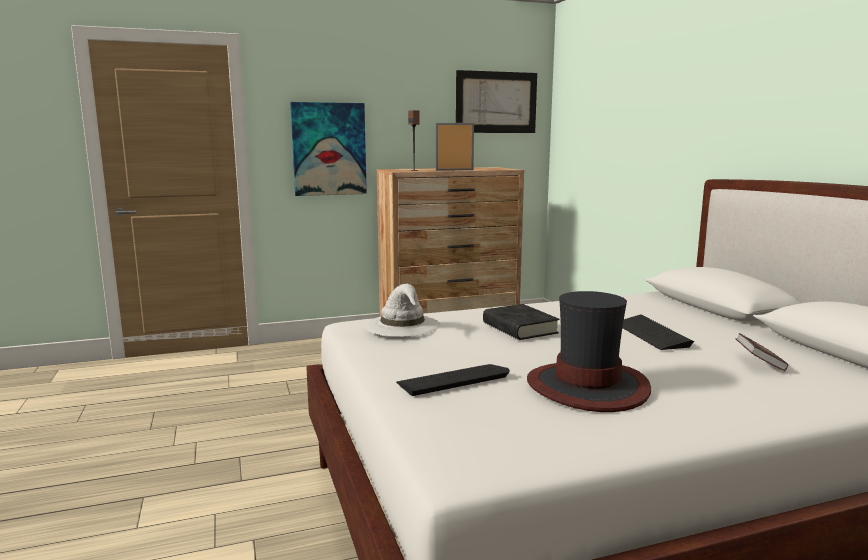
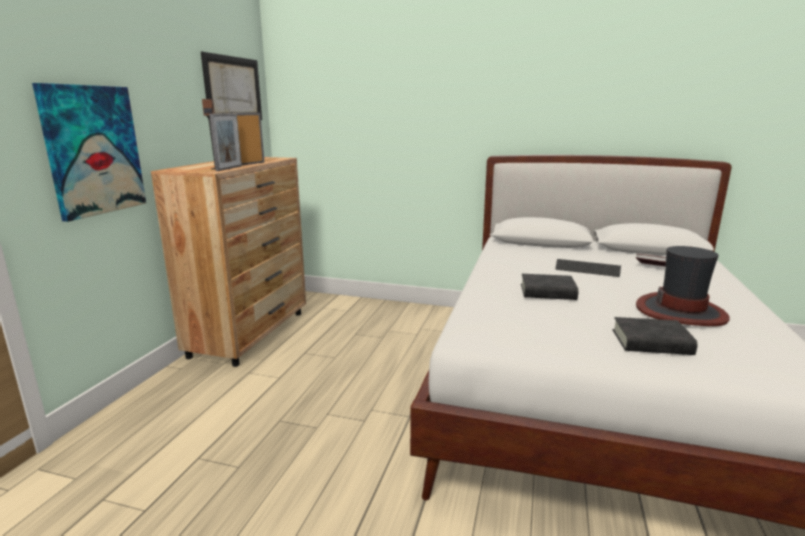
camera: 55 degrees left, 5 degrees up
white hat [364,284,440,337] -> none
keyboard [396,364,510,396] -> black book [613,317,698,355]
none -> picture frame [209,113,242,171]

